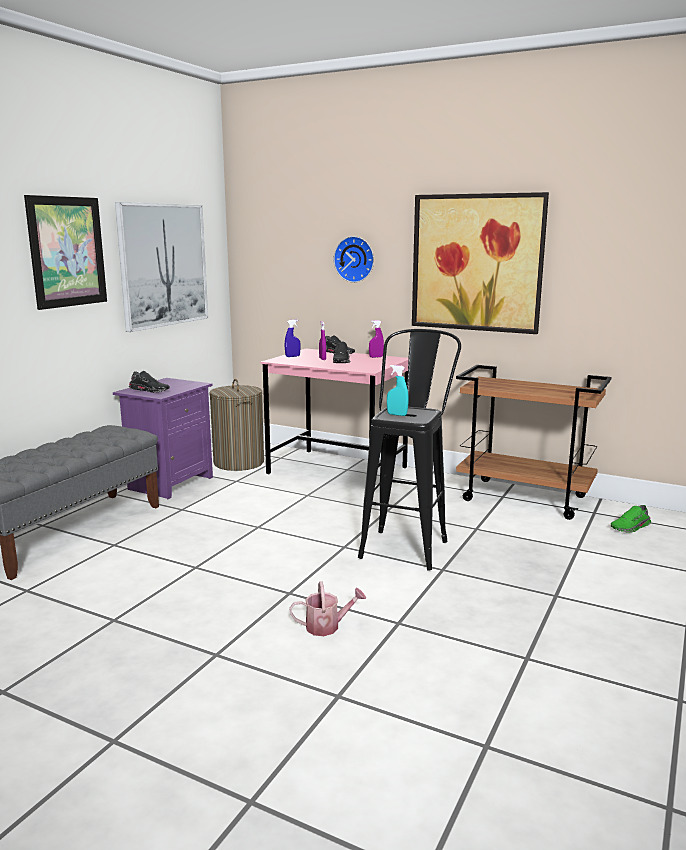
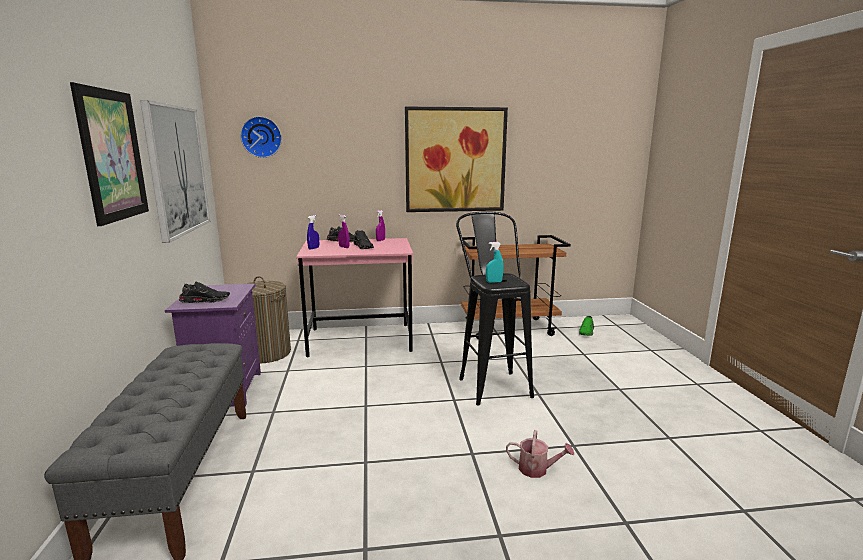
camera: 35 degrees left, 0 degrees up
watering can [289,581,366,636] -> watering can turned 60 degrees clockwise [506,430,574,478]
wall clock [334,236,374,283] -> wall clock moved to [240,116,282,158]

